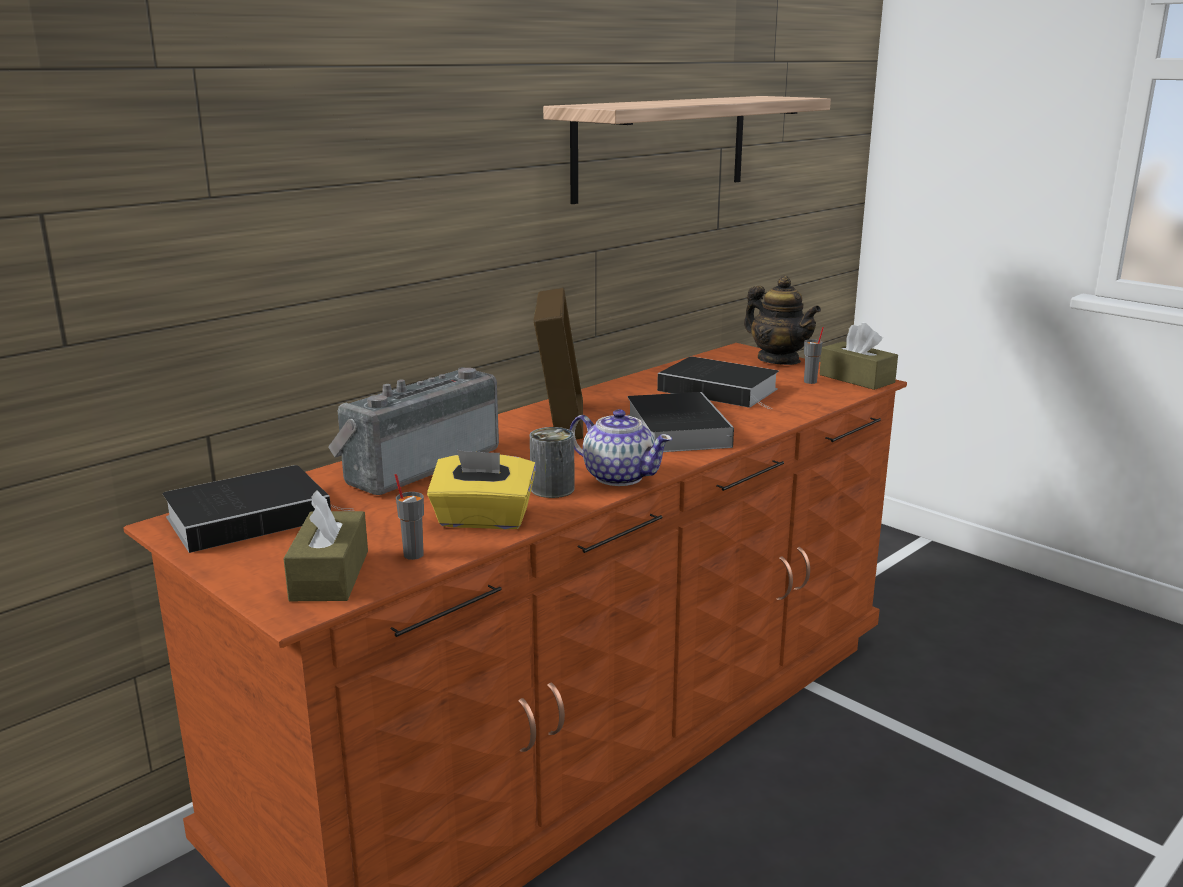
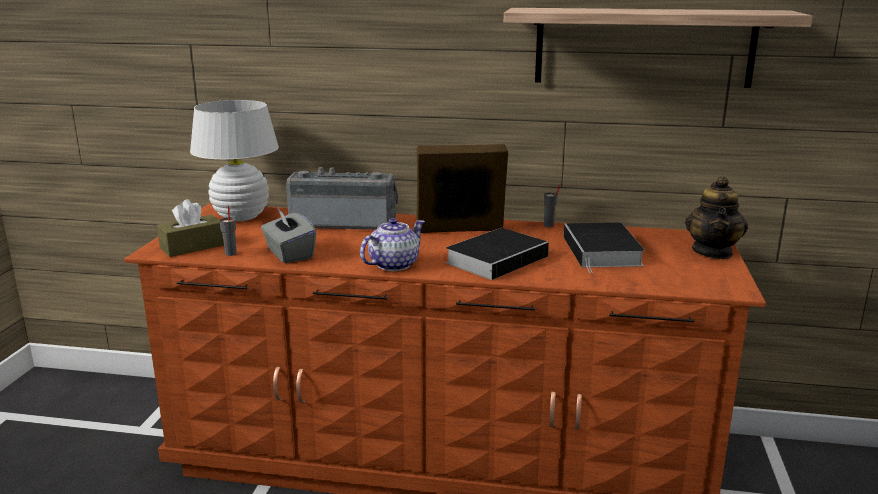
camera: 55 degrees right, 0 degrees up
book [162,465,355,553] -> white table lamp [190,100,279,221]
yellow tissue box [427,450,536,529] -> grey tissue box [261,209,316,263]
can [530,427,575,498] -> none
picture frame [534,288,583,440] -> picture frame turned 150 degrees counterclockwise [417,144,508,233]
teapot [570,409,672,486] -> teapot turned 135 degrees counterclockwise [360,218,425,271]
grey cup [804,327,824,384] -> grey cup moved to [543,185,560,227]
brown tissue box [820,323,898,390] -> none

